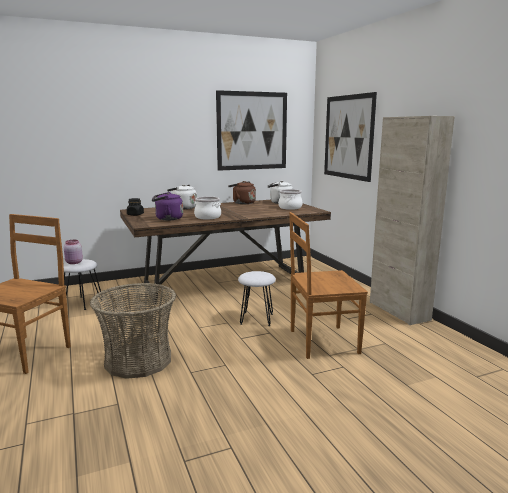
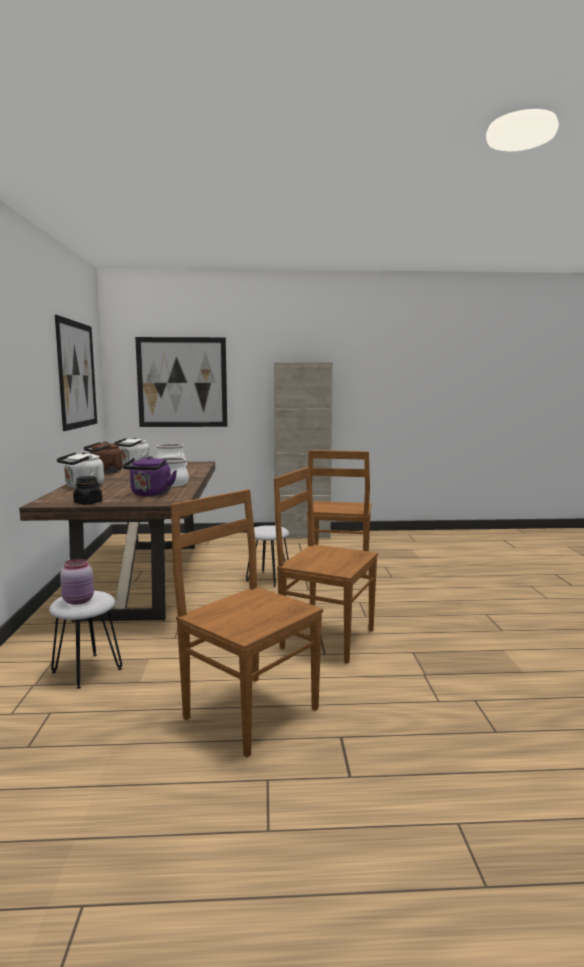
camera: 70 degrees left, 5 degrees down
basket [90,283,176,379] -> brown chair [274,467,378,664]

